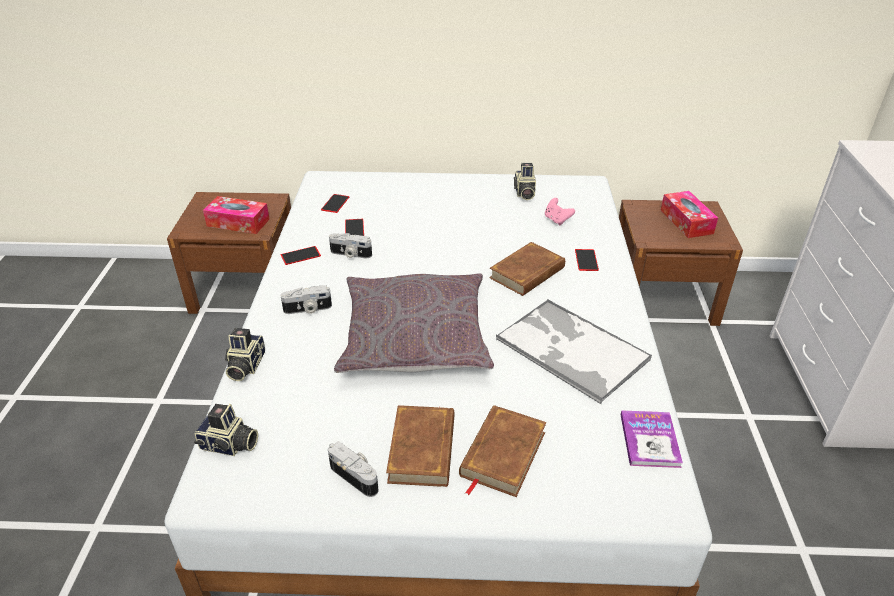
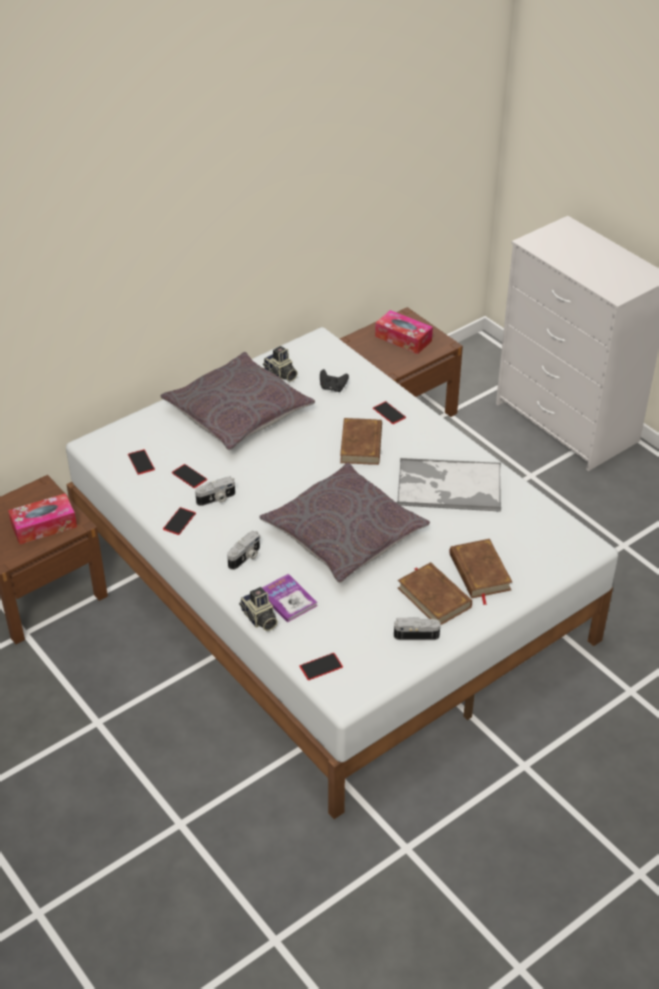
camera: 40 degrees left, 5 degrees up
camera [194,404,258,456] -> phone [299,653,343,680]
pink game controller [545,198,575,225] -> black game controller [320,369,349,392]
book [621,410,683,468] -> book moved to [262,574,317,623]
none -> grey pillow [160,352,315,450]

